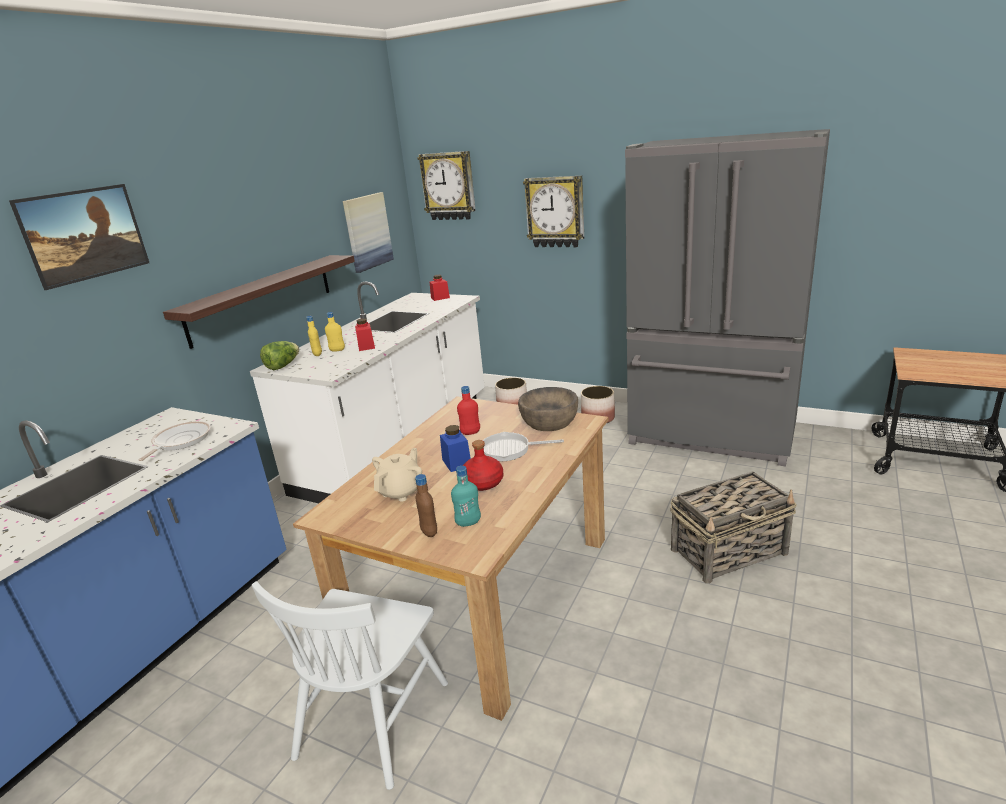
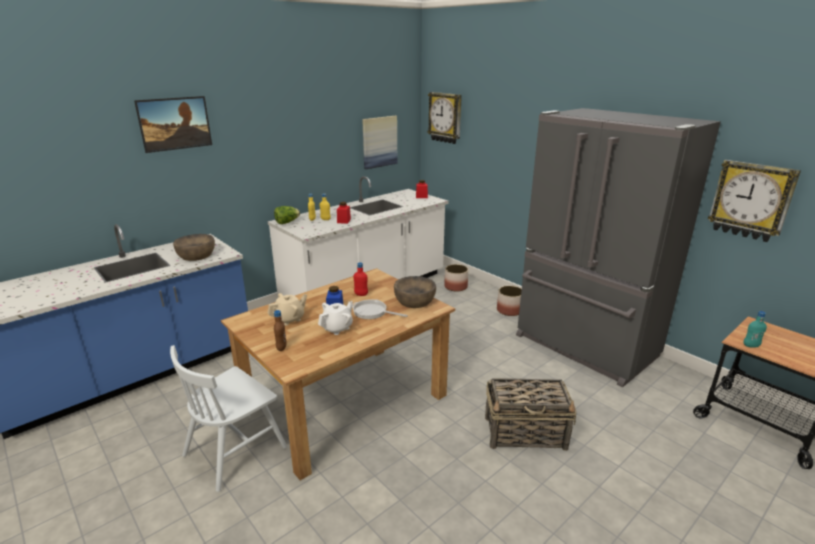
camera: 20 degrees right, 0 degrees up
frying pan [138,421,211,461] -> brown bowl [173,234,215,261]
shelf [163,255,355,349] -> none
turquoise bottle [451,466,481,527] -> turquoise bottle moved to [744,311,767,348]
red bottle [463,440,503,491] -> white teapot [318,301,353,335]
wall clock [523,176,584,247] -> wall clock moved to [708,160,801,242]

